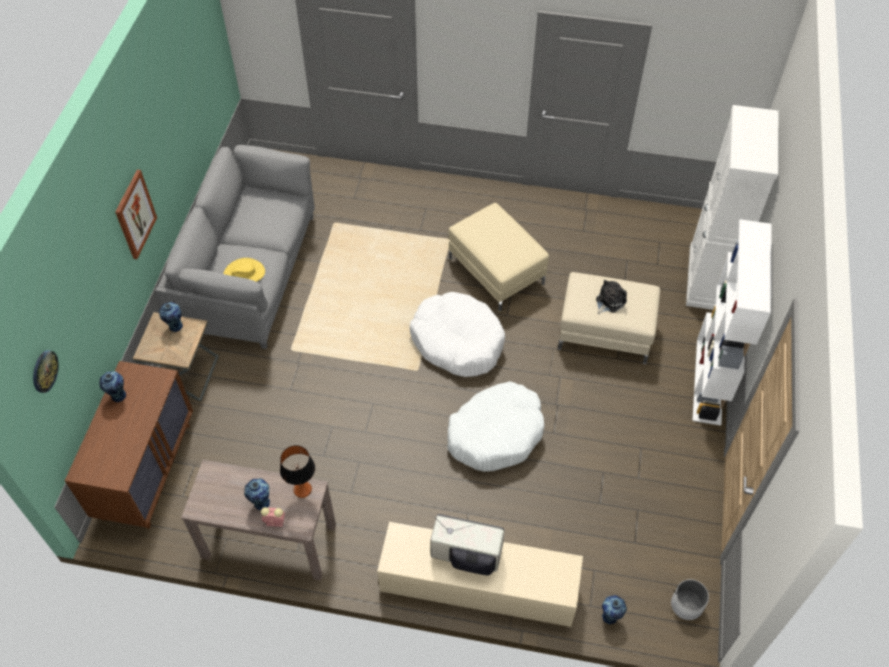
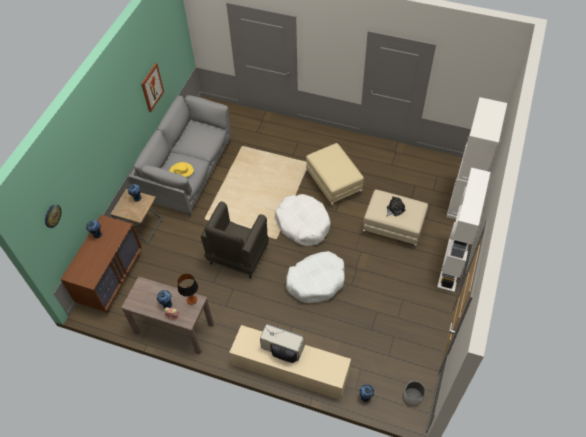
camera: 10 degrees right, 0 degrees up
picture [115,170,157,259] -> picture moved to [141,63,164,112]
none -> grey armchair [201,202,269,278]

